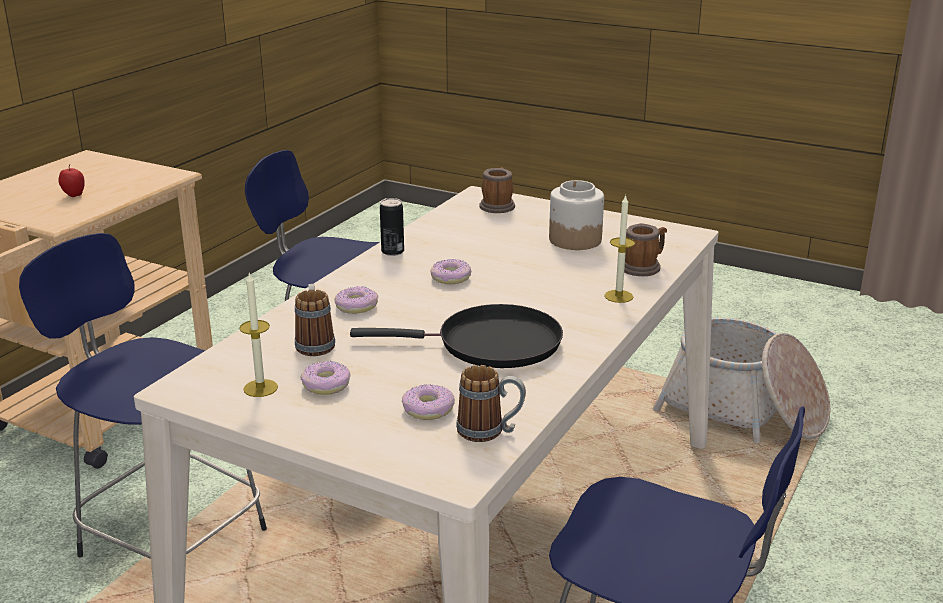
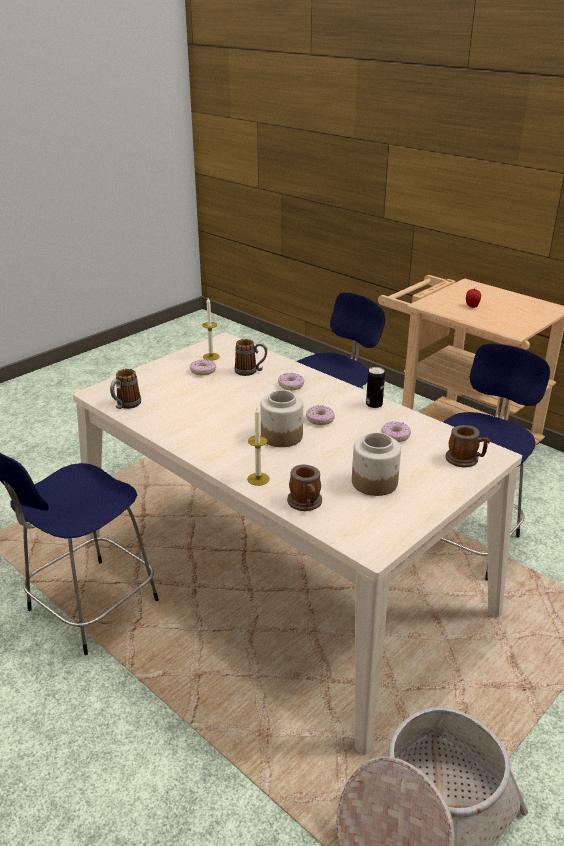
camera: 105 degrees right, 5 degrees up
black frying pan [350,304,563,368] -> none
donut [402,384,455,420] -> donut moved to [381,421,411,442]
none -> jar [260,390,303,447]

